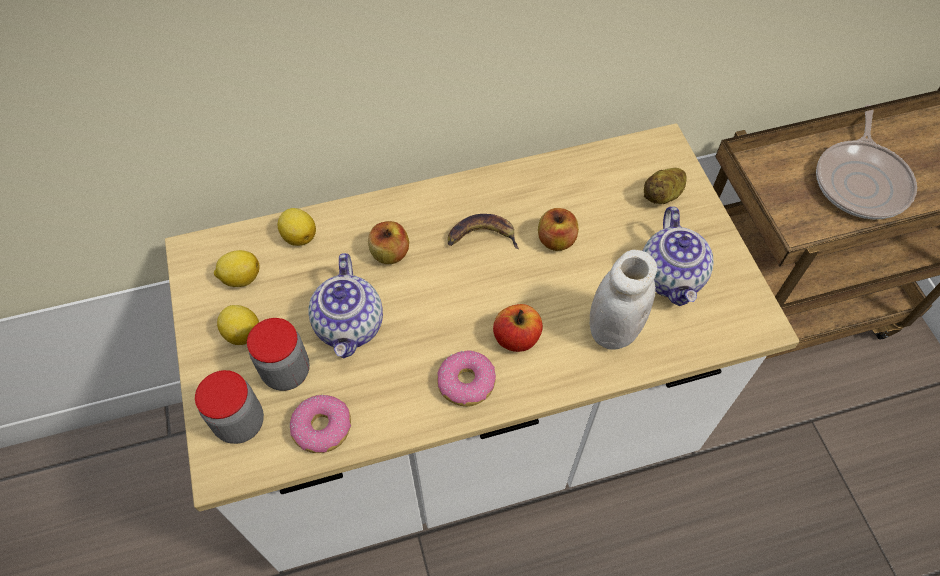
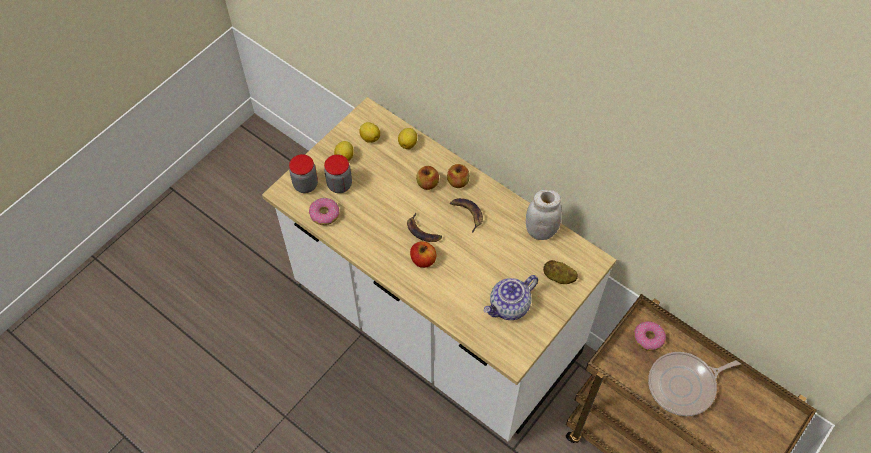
camera: 55 degrees right, 0 degrees up
teapot [309,253,383,359] -> none
donut [437,351,496,407] -> donut moved to [634,321,666,351]
apple [538,208,579,251] -> apple moved to [447,164,470,188]
white jar [590,250,657,349] -> white jar moved to [526,190,562,240]
none -> banana [407,213,442,242]

